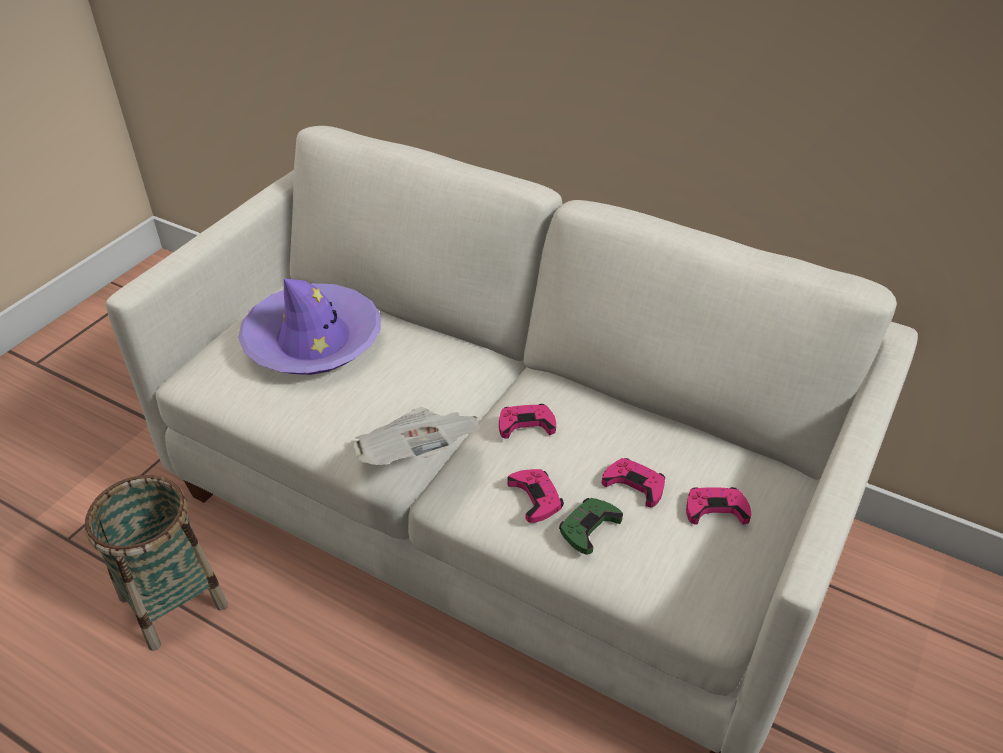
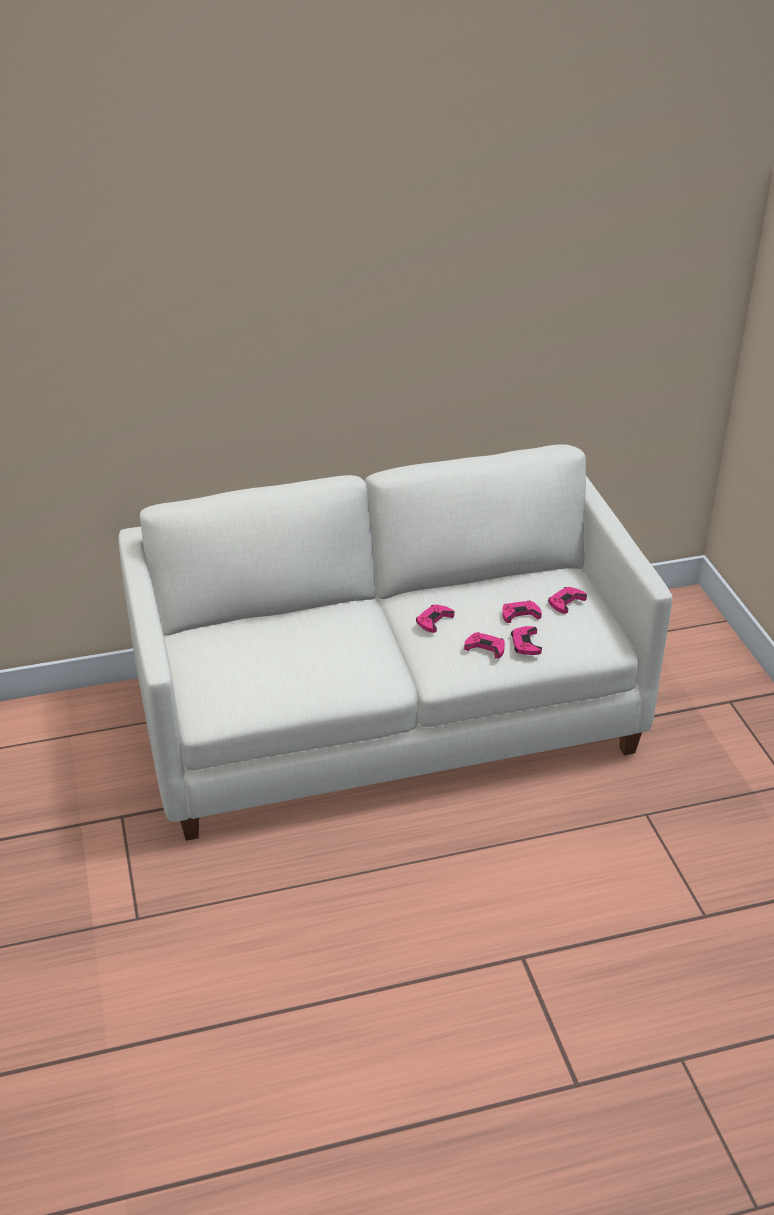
camera: 45 degrees left, 5 degrees down
basket [85,475,228,651] -> none
purple hat [239,279,380,375] -> none
newspaper [354,407,479,465] -> none
green game controller [559,498,623,555] -> pink game controller [511,626,542,655]

